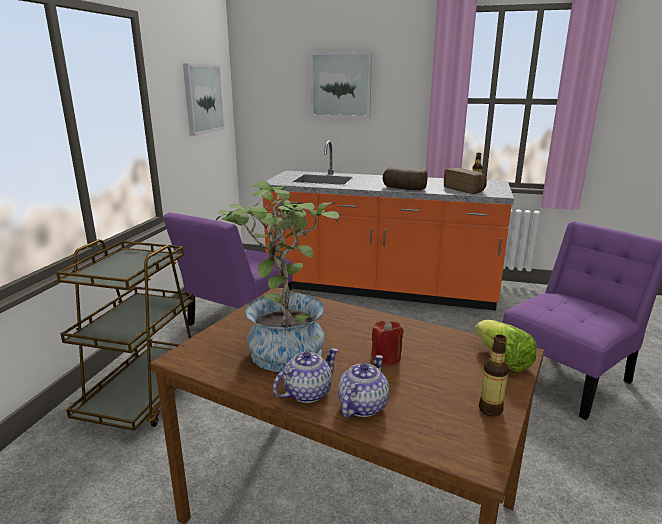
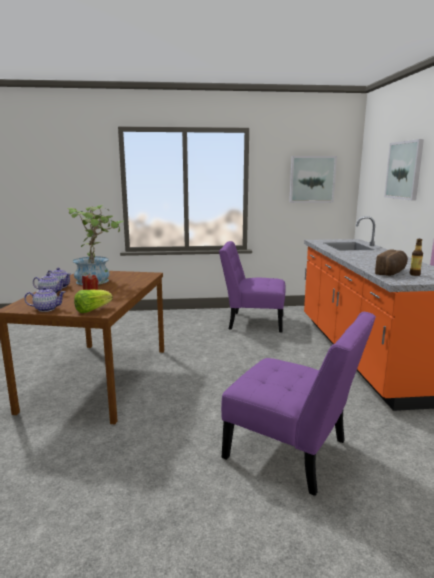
camera: 70 degrees right, 5 degrees down
brown cart [56,239,194,431] -> none
bread [383,167,428,190] -> none
bottle [479,334,509,416] -> teapot [24,287,65,312]

